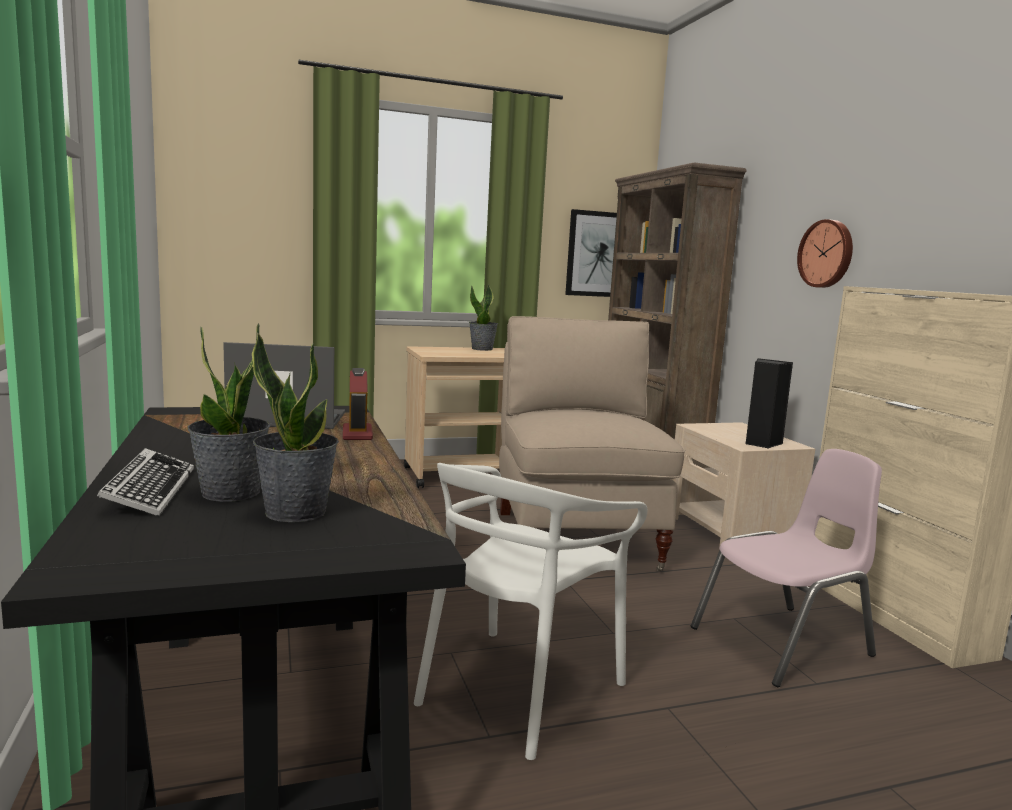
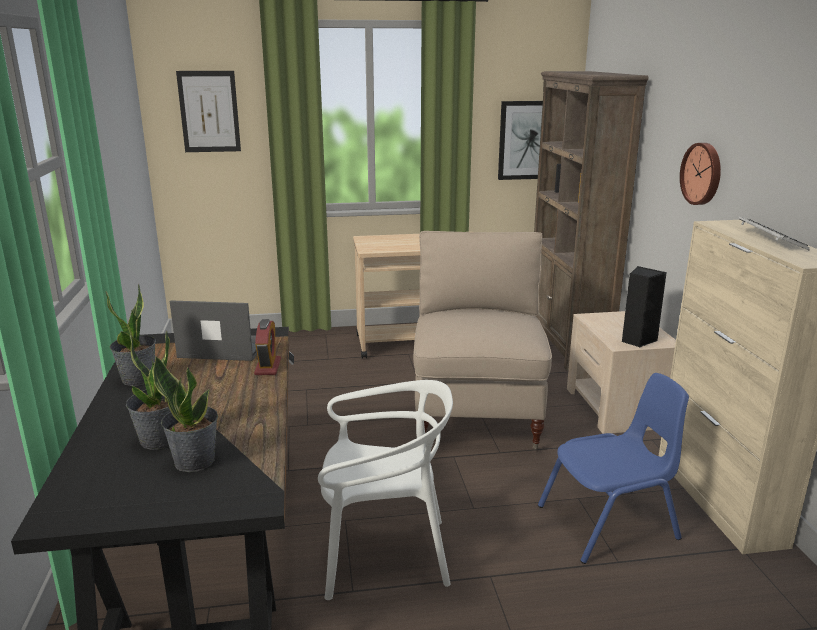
camera: 10 degrees right, 10 degrees up
keyboard [97,448,194,516] -> keyboard moved to [738,217,810,250]
white chair [414,463,647,760] -> white chair turned 135 degrees counterclockwise [318,380,453,600]
potted plant [469,284,498,351] -> potted plant moved to [105,284,156,386]
pink chair [691,449,882,687] -> blue chair [538,373,689,564]
none -> picture [176,71,241,152]

